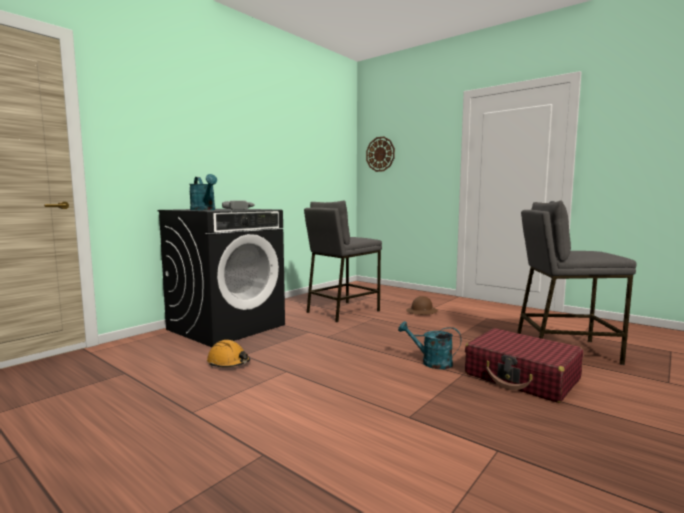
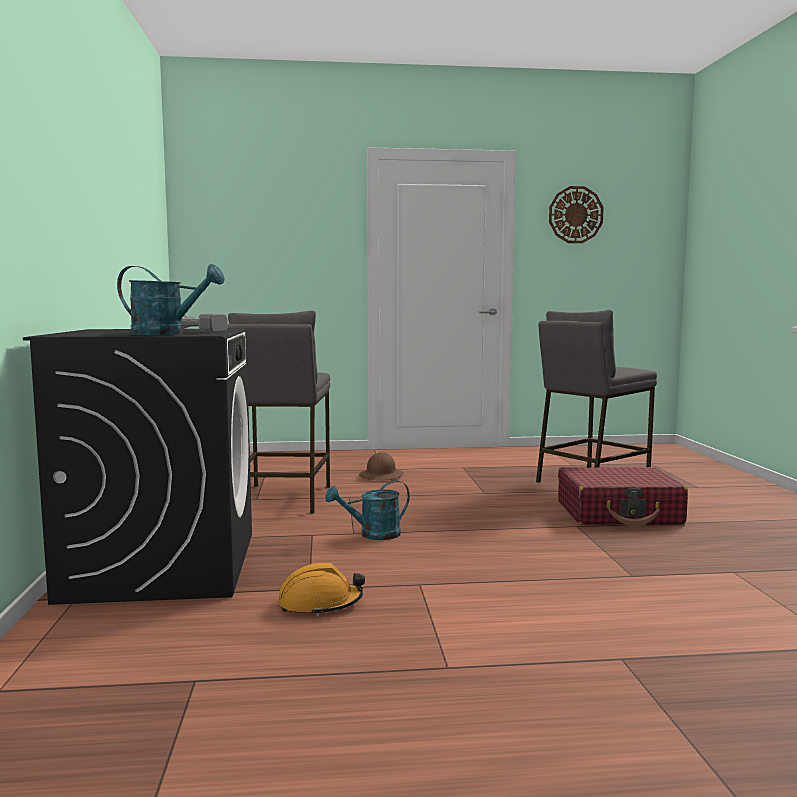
camera: 45 degrees left, 0 degrees up
wall clock [366,137,395,172] -> wall clock moved to [549,186,604,243]
turquoise watering can [398,321,462,369] -> turquoise watering can moved to [326,481,410,540]

